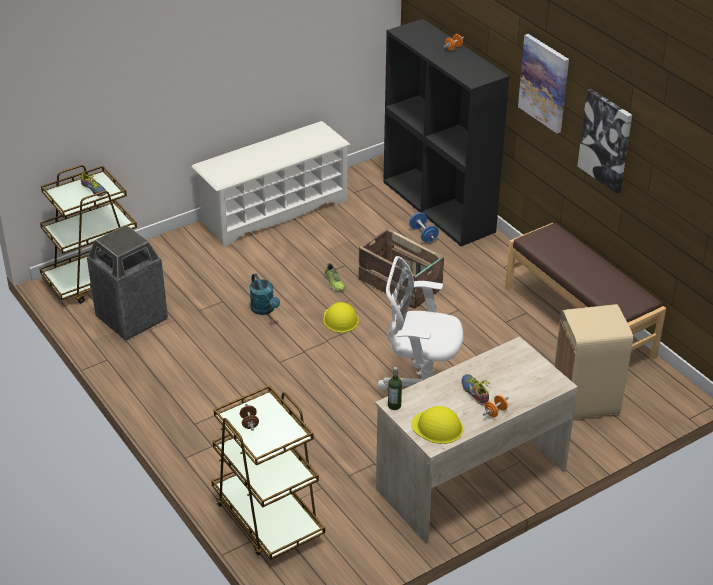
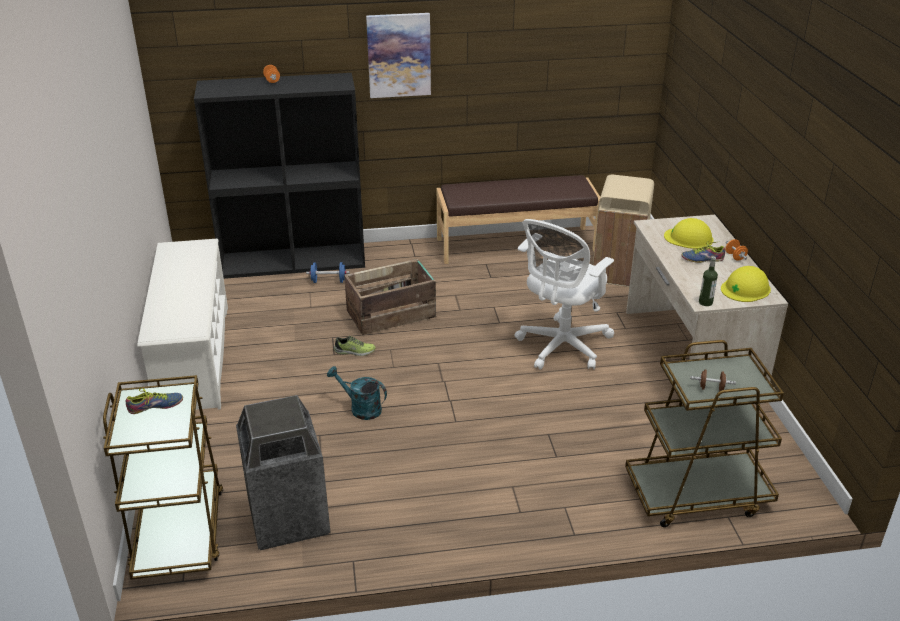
camera: 65 degrees left, 5 degrees down
turquoise watering can [250,273,280,315] -> turquoise watering can turned 150 degrees counterclockwise [327,366,387,420]
yellow hard hat [323,302,359,333] -> yellow hard hat moved to [664,218,714,249]
picture [577,89,632,194] -> none

